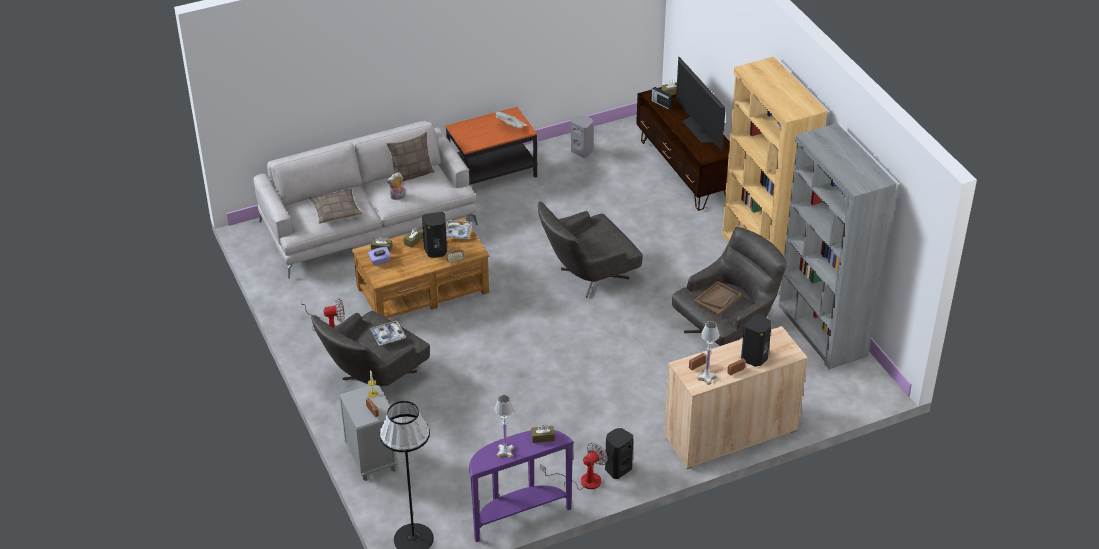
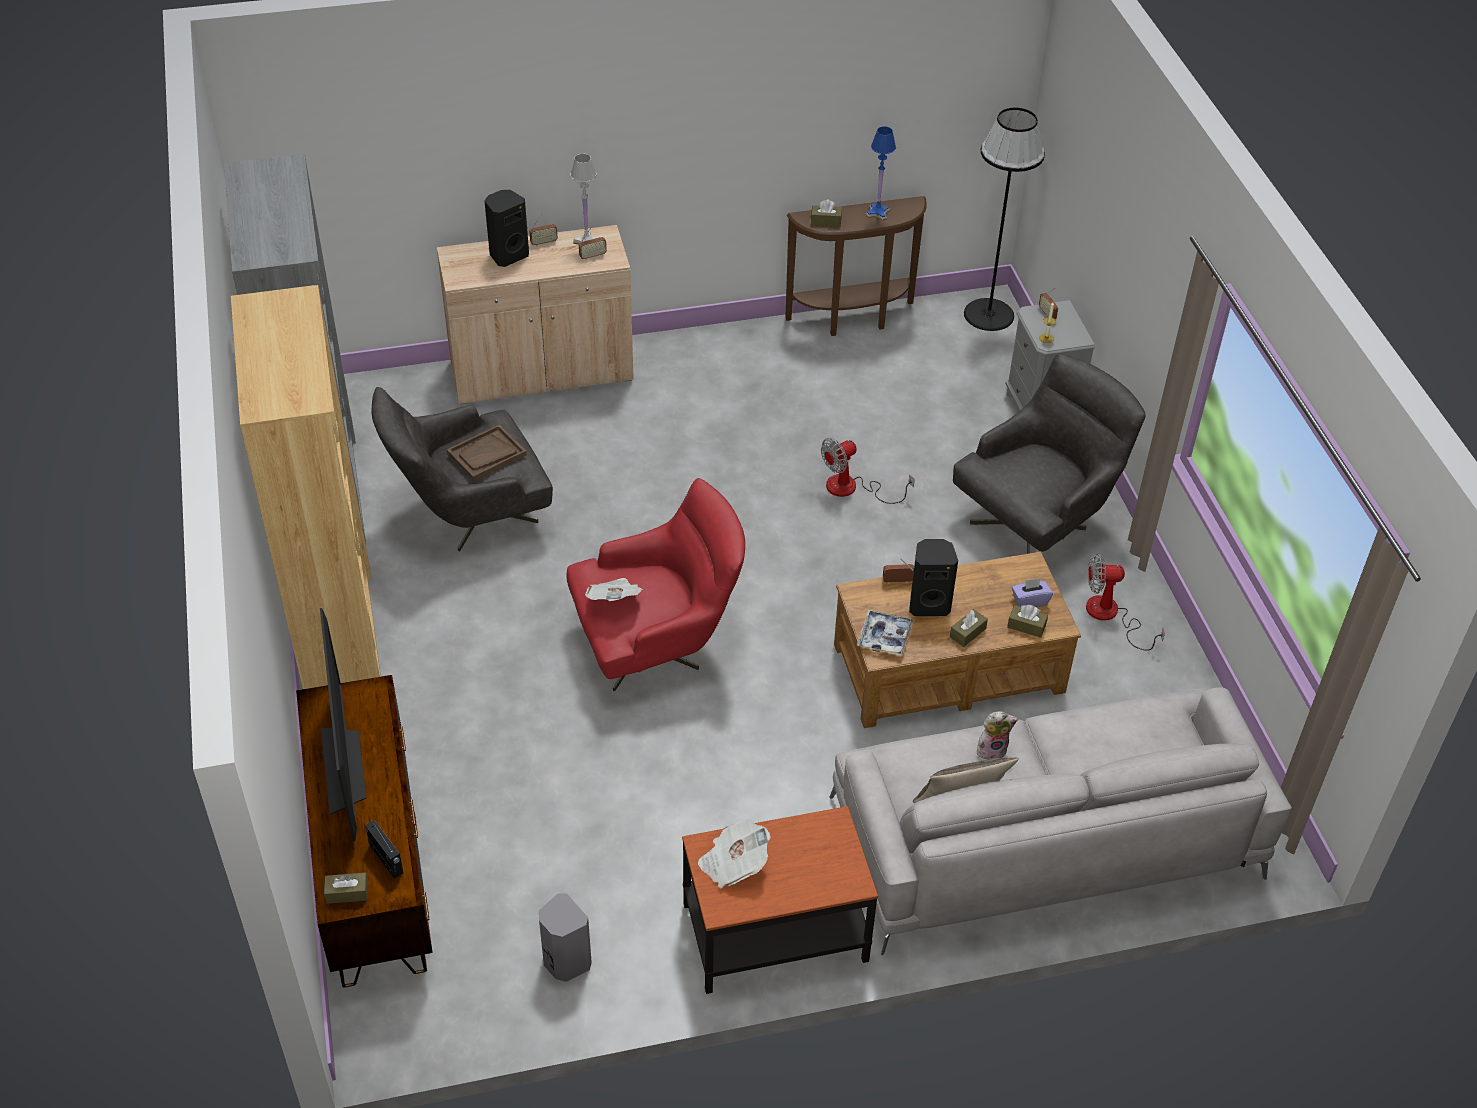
camera: 170 degrees left, 5 degrees up
pillow [309,188,363,224] -> none
tray [370,321,406,346] -> none
purple console table [469,430,575,542] -> brown console table [785,196,927,336]
white table lamp [494,395,515,458] -> blue table lamp [865,126,896,221]
grey armchair [538,201,643,298] -> red armchair [567,478,745,691]
fan [540,443,608,490] -> fan moved to [821,438,915,504]
black speaker [605,428,633,479] -> none
none -> newspaper [585,578,643,601]

